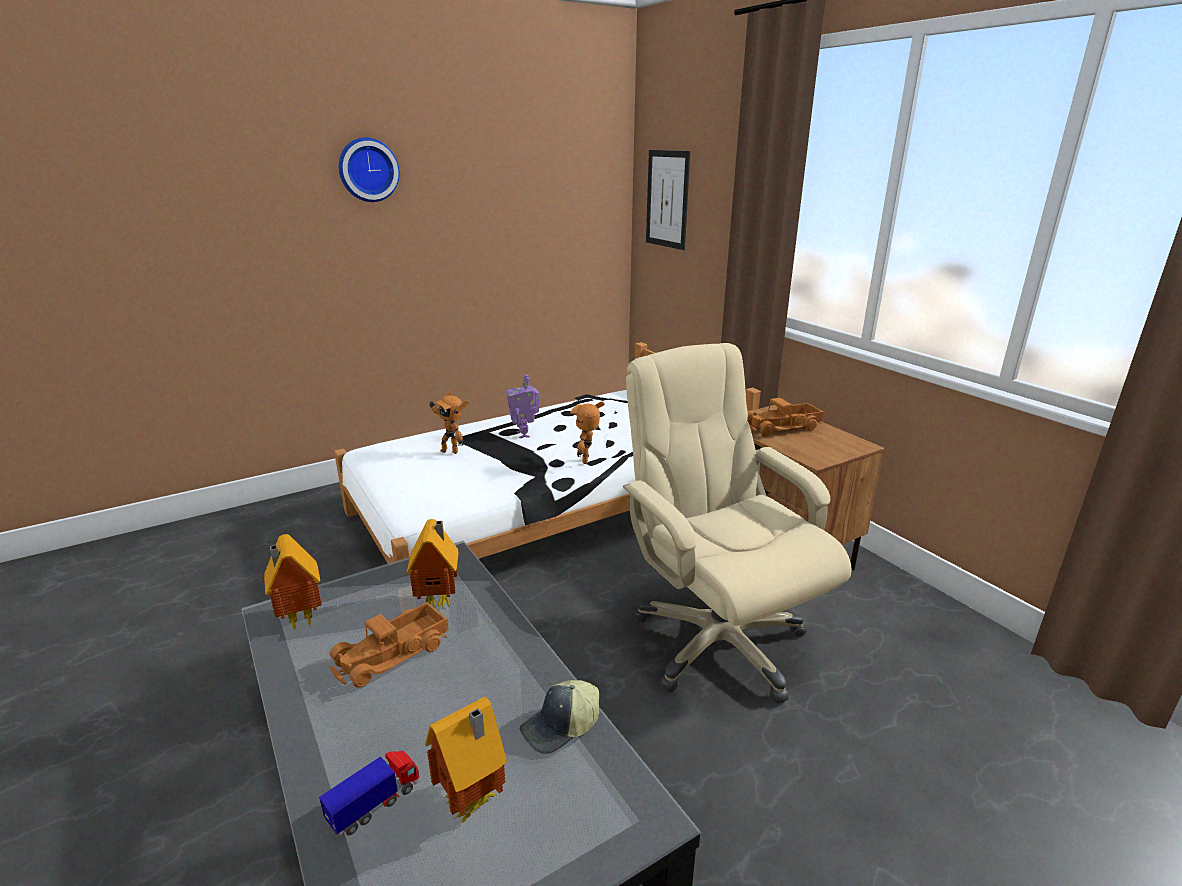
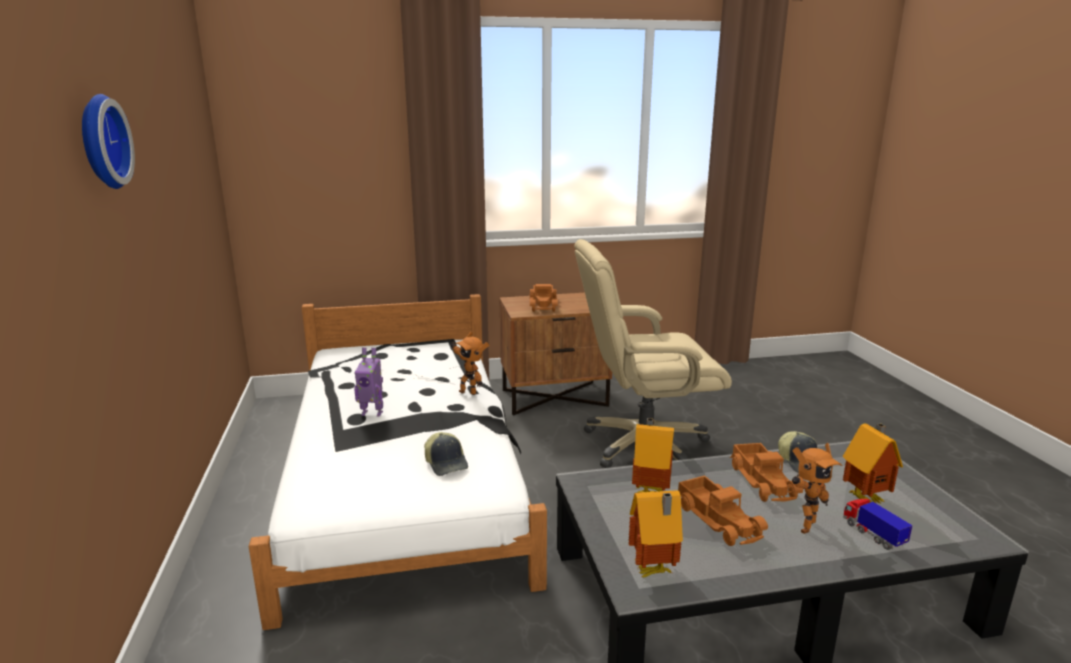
camera: 70 degrees left, 5 degrees down
toy robot [429,390,469,454] -> toy robot moved to [792,443,843,534]
picture [646,150,690,250] -> none
none -> cap [424,432,468,476]
none -> toy truck [730,443,803,502]

